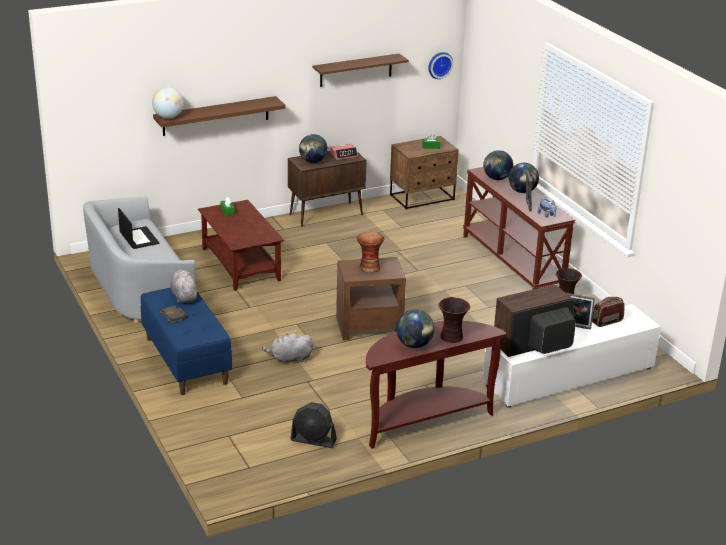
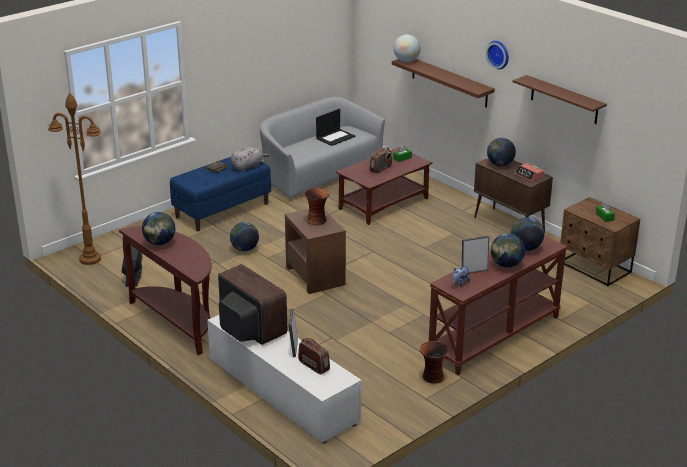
camera: 75 degrees right, 0 degrees up
grey plush toy [262,333,313,364] -> globe [230,222,259,251]
wall clock [428,52,453,79] -> wall clock moved to [486,41,509,70]
vase [439,297,470,343] -> none
none -> brown floor lamp [48,93,101,265]
none -> radio [369,147,392,174]

